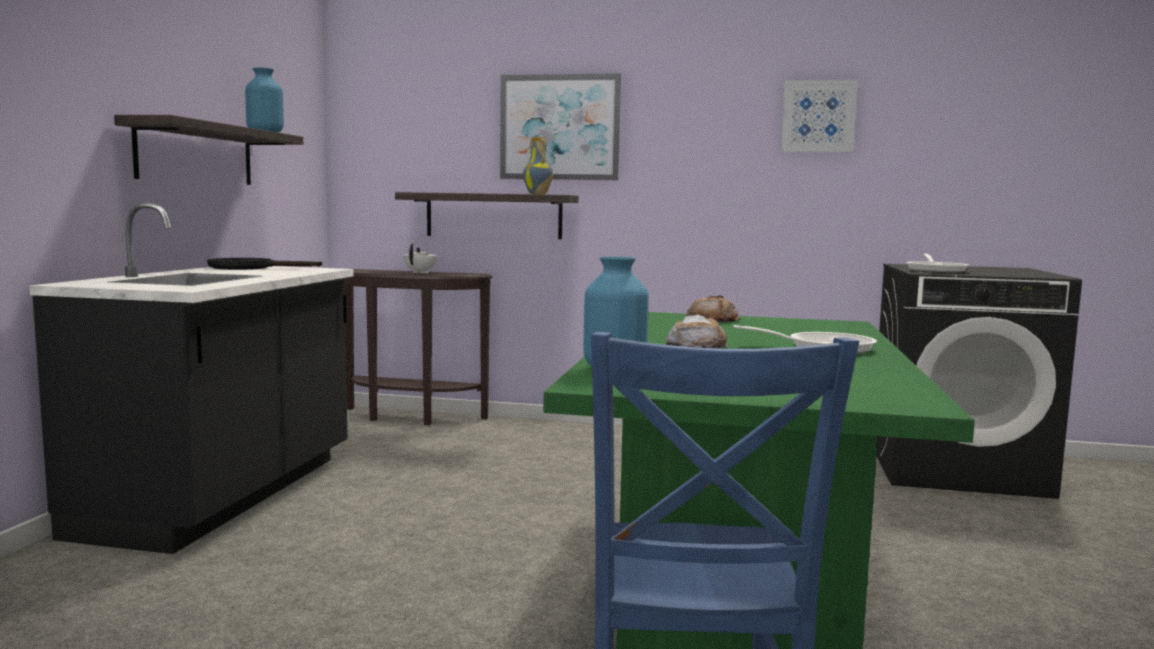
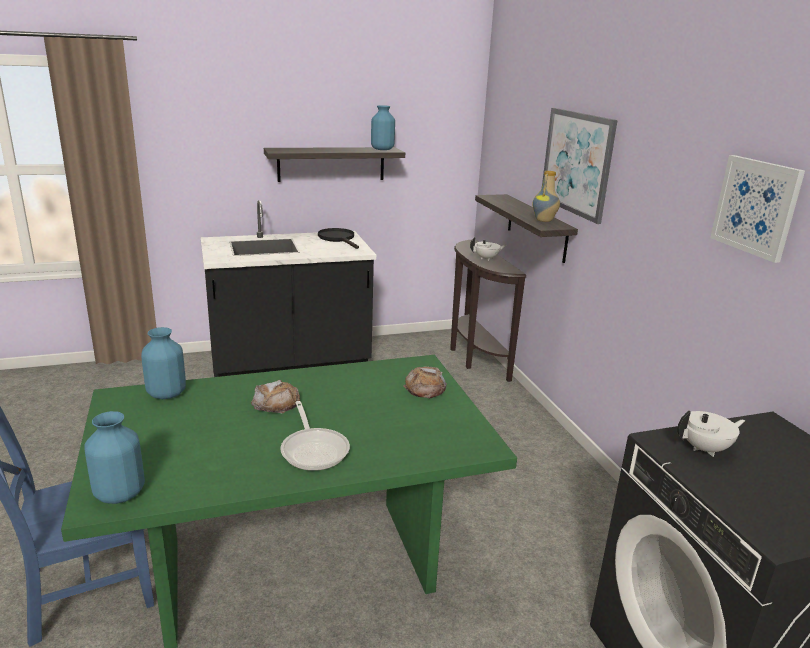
camera: 60 degrees right, 15 degrees up
frying pan [906,254,969,273] -> white teapot [677,411,745,457]
none -> blue vase [84,411,145,504]

